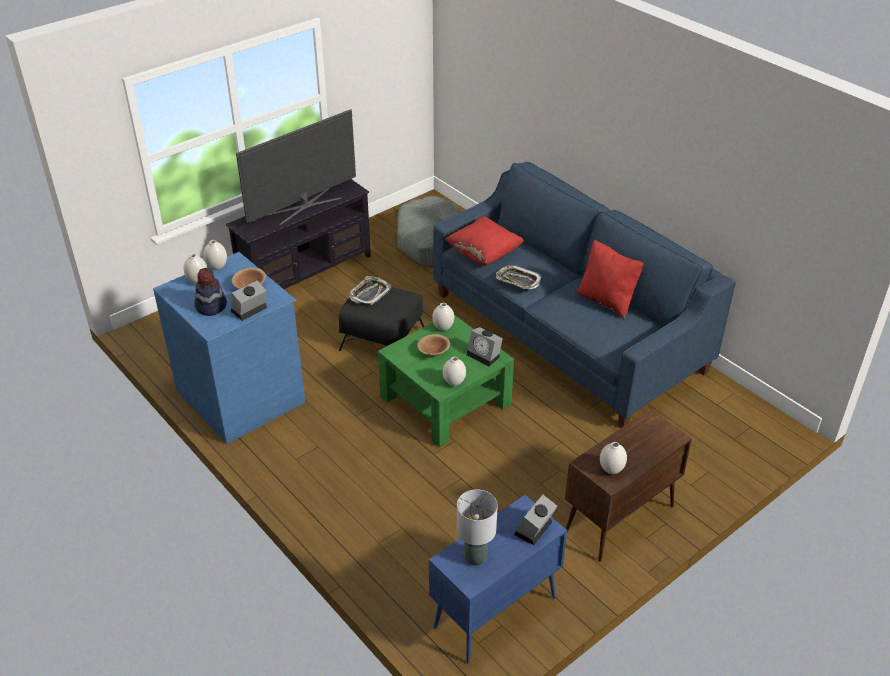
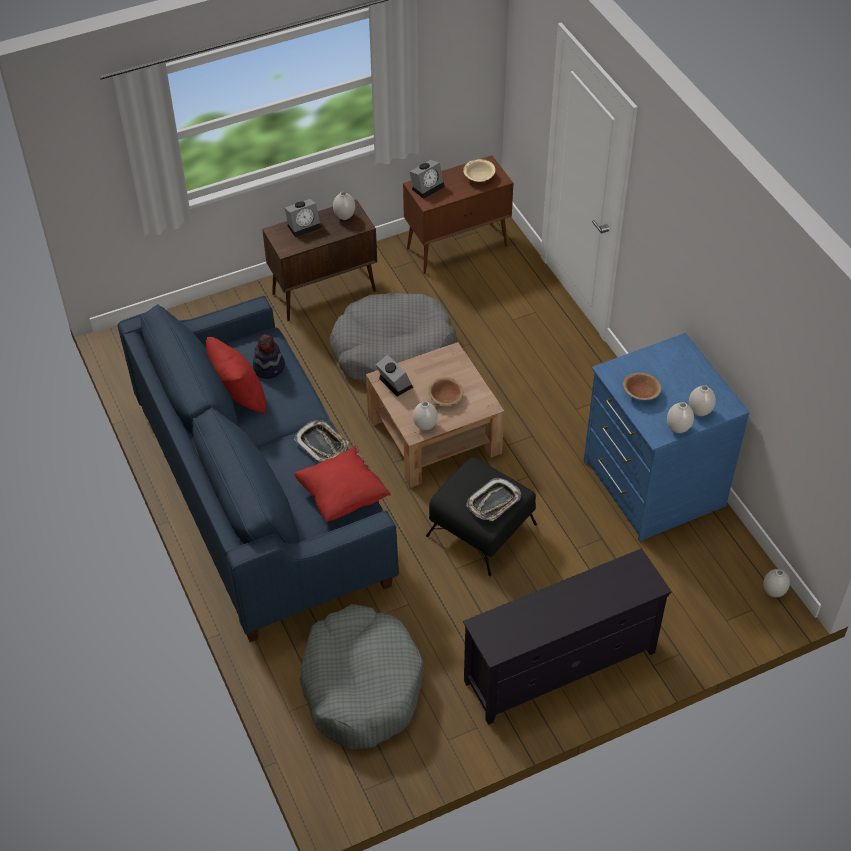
camera: 165 degrees left, 10 degrees up
hat [194,268,227,316] -> hat moved to [253,334,285,379]
alarm clock [231,280,267,321] -> alarm clock moved to [285,199,321,237]
television [236,109,356,226] -> none
green coffee table [378,315,514,448] -> brown coffee table [366,342,504,488]
blue cabinet [429,495,567,664] -> brown cabinet [403,155,513,274]
white vase [443,357,466,386] -> white vase moved to [763,569,790,597]
grey table lamp [457,489,498,566] -> beige bowl [463,159,495,182]
none -> grey dog bed [330,292,457,383]

